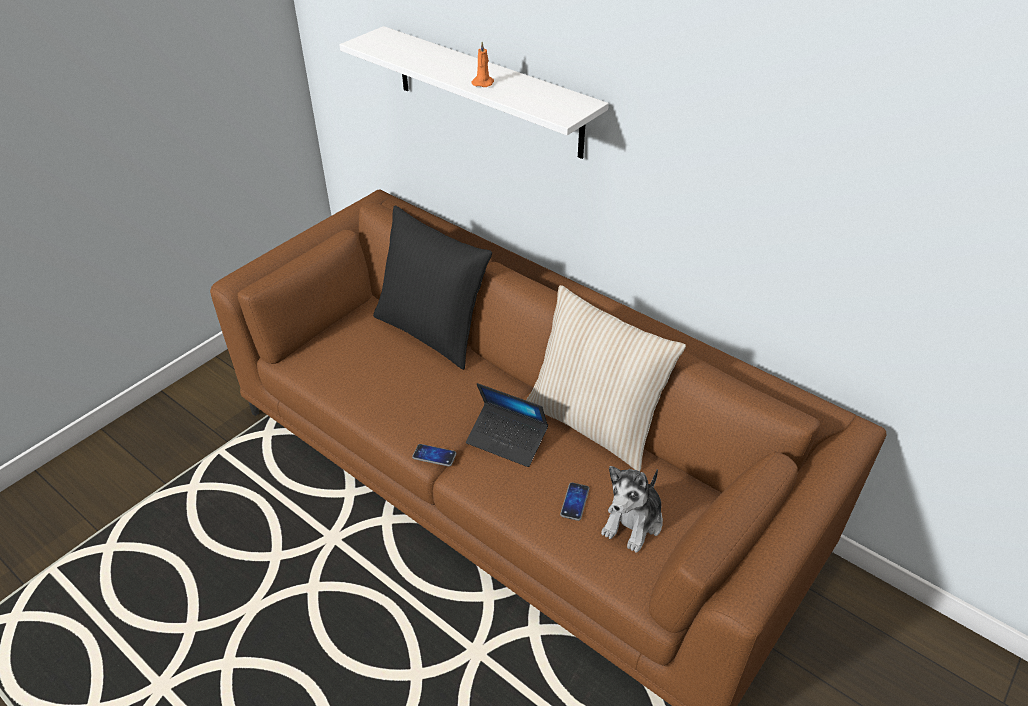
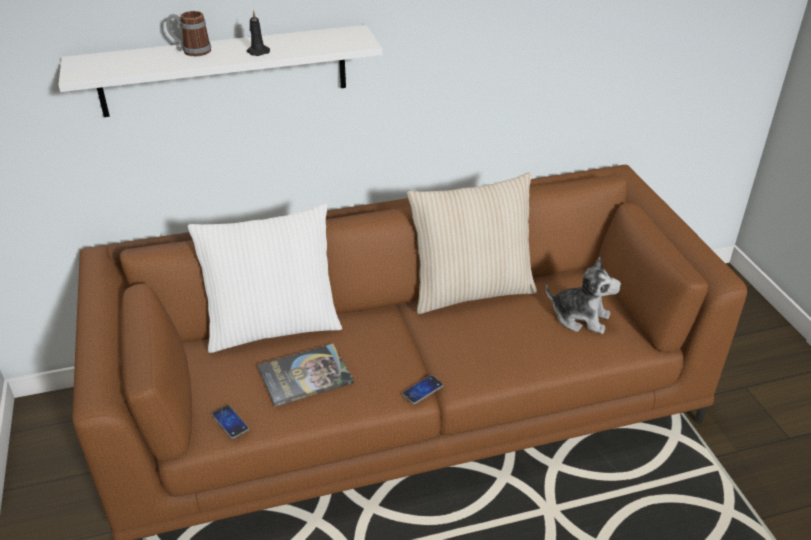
camera: 55 degrees left, 5 degrees down
black pillow [373,205,492,370] -> white pillow [188,203,342,353]
laptop [466,383,548,467] -> none
orange candle [471,42,494,87] -> black candle [247,10,270,56]
phone [560,482,589,521] -> phone moved to [212,405,249,439]
plush toy [601,466,663,553] -> plush toy turned 45 degrees counterclockwise [545,257,621,334]
none -> mug [166,11,211,56]
none -> book [257,343,354,407]

